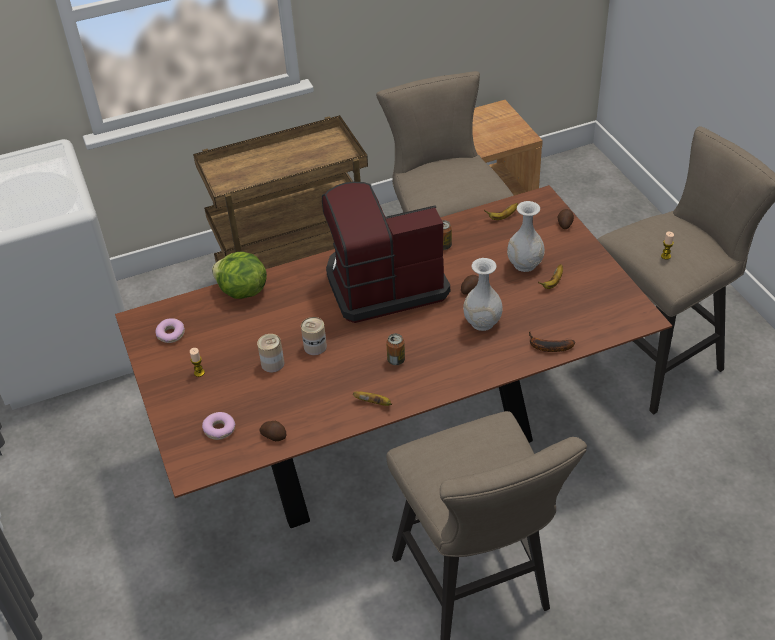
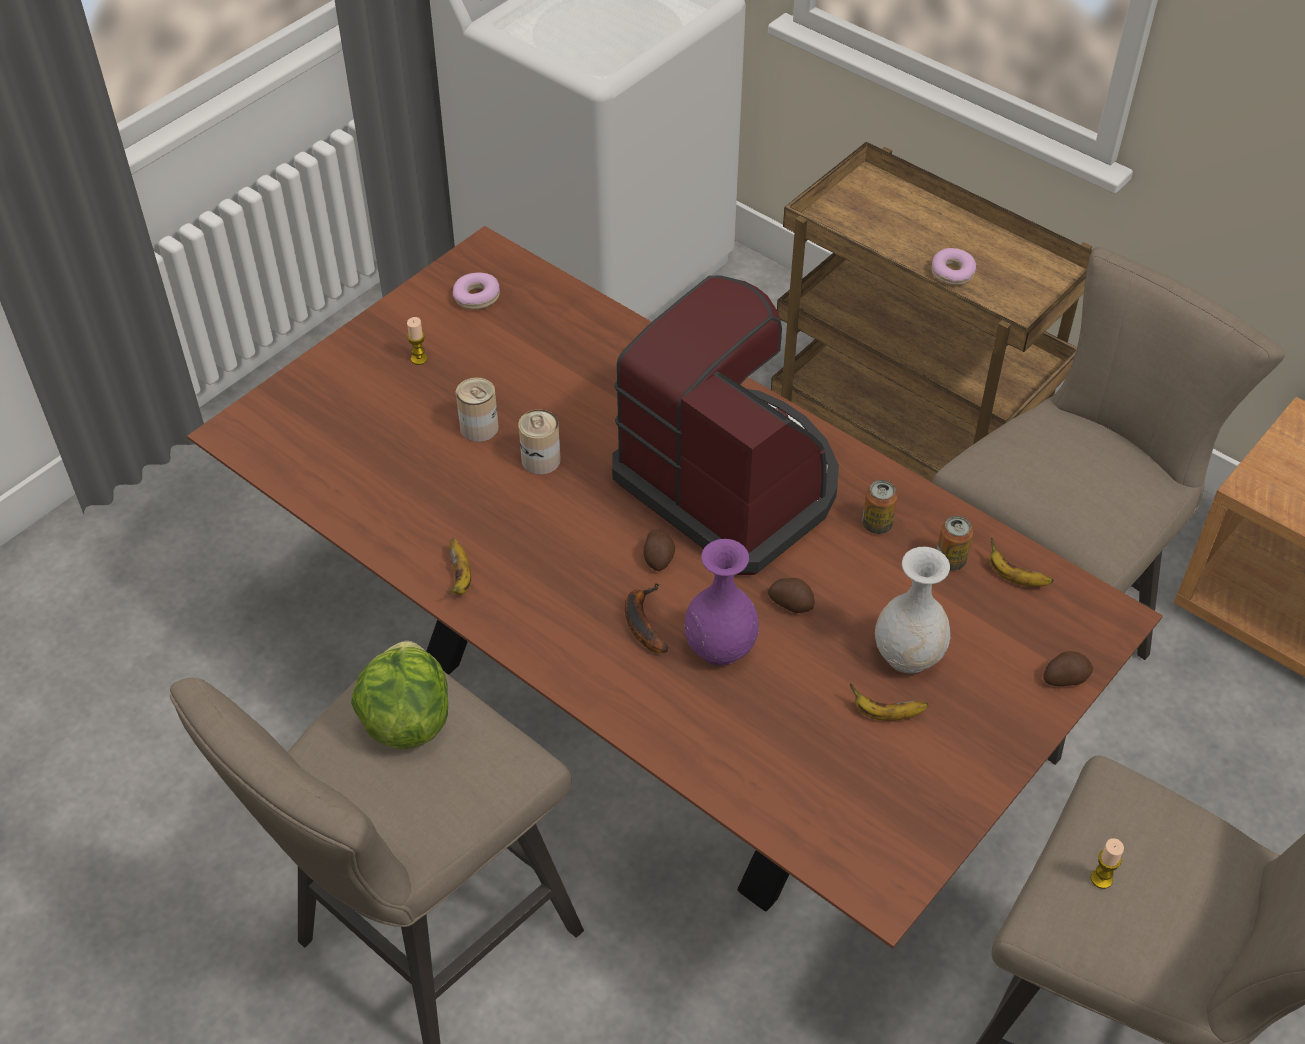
camera: 60 degrees right, 5 degrees up
donut [202,412,235,440] -> donut moved to [931,248,976,285]
lettuce [212,252,267,299] -> lettuce moved to [351,641,448,749]
potato [259,421,287,441] -> potato moved to [643,529,675,571]
can [386,334,405,365] -> can moved to [937,516,973,570]
white vase [463,258,503,331] -> purple vase [684,539,759,666]
banana [529,331,575,352] -> banana moved to [625,583,669,653]

